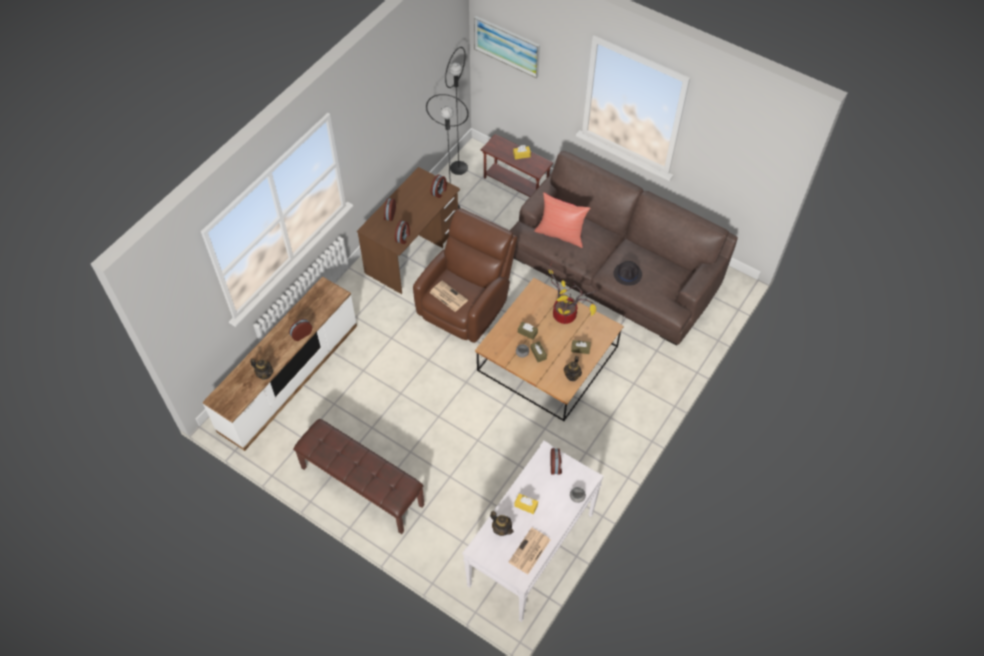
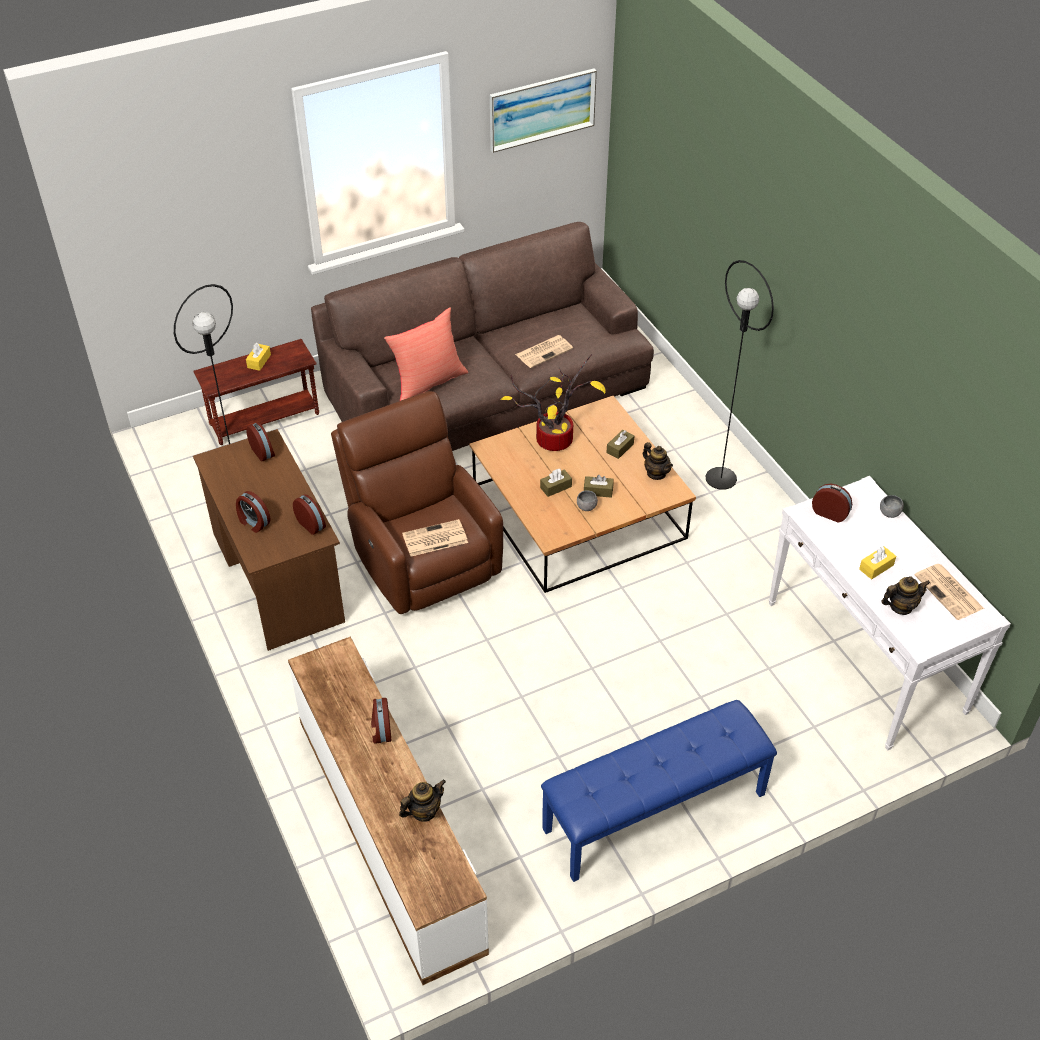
camera: 60 degrees left, 10 degrees down
brown bench [293,419,424,534] -> blue bench [541,700,777,882]
black floor lamp [445,47,468,175] -> black floor lamp moved to [705,260,774,490]
picture [474,16,540,78] -> picture moved to [490,68,597,153]
black hat [613,261,642,286] -> newspaper [515,335,573,368]

